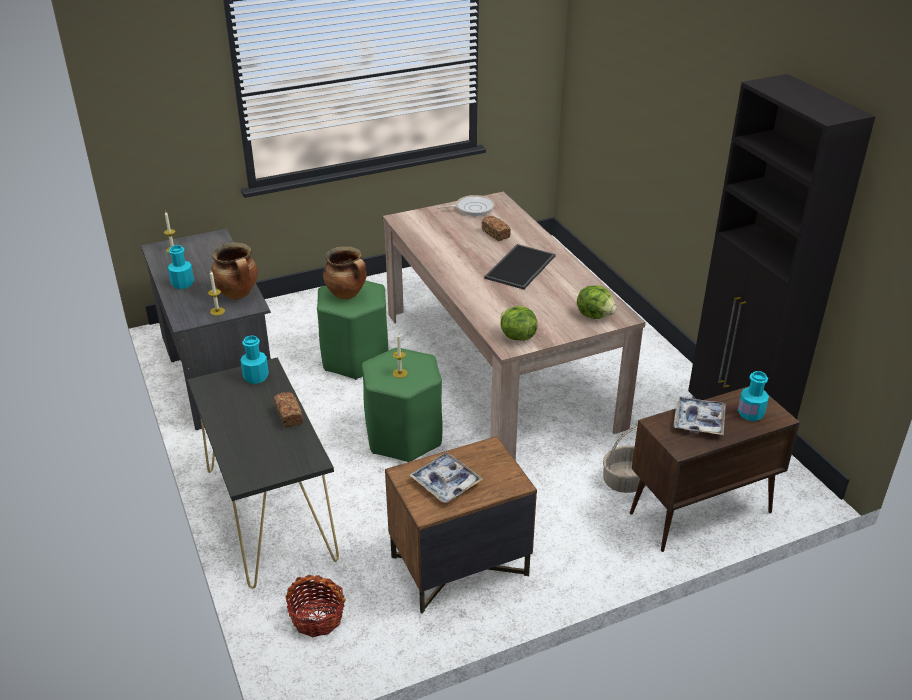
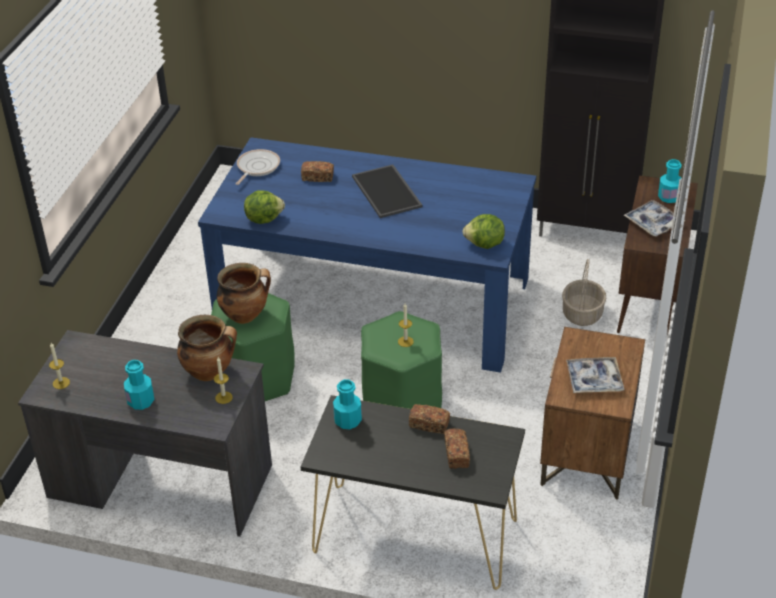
camera: 50 degrees left, 5 degrees up
basket [286,575,346,637] -> none
beige dining table [383,192,646,461] -> blue dining table [198,137,536,373]
lettuce [577,286,617,319] -> lettuce moved to [244,190,285,224]
none -> bread [444,428,470,469]

